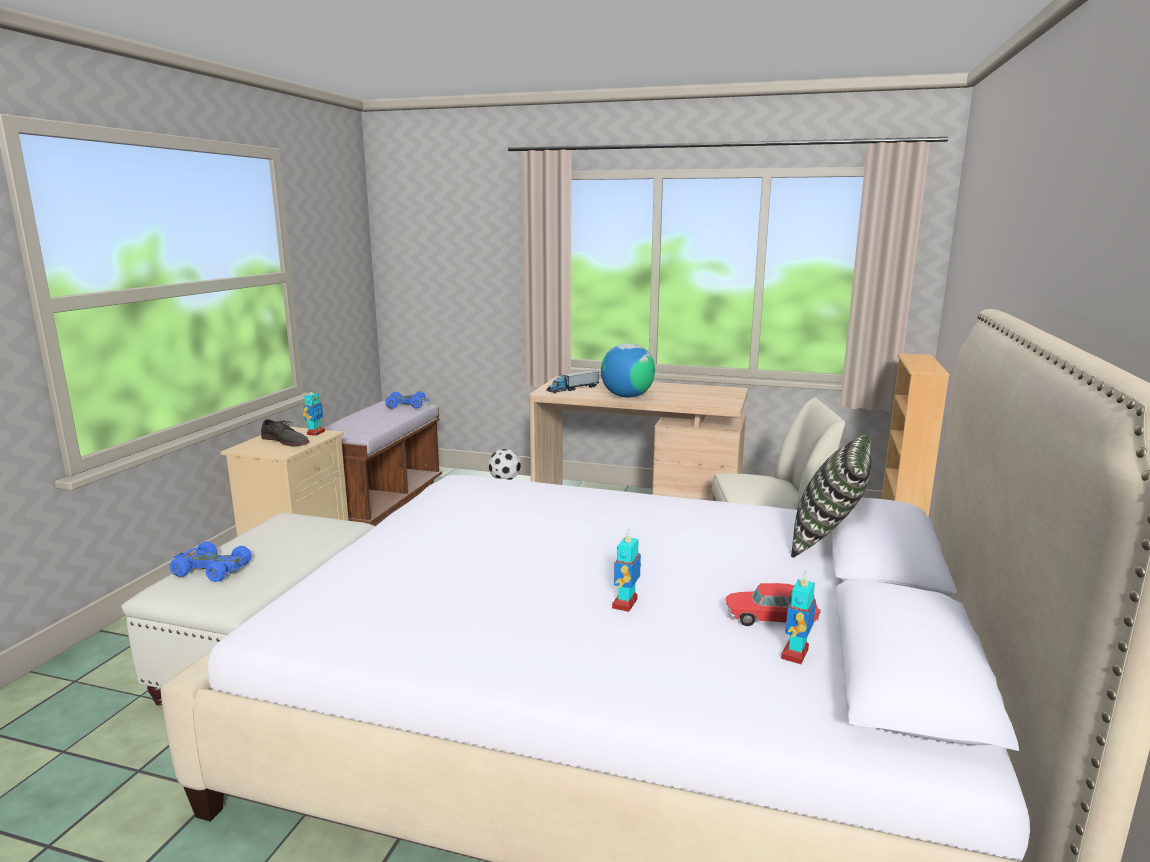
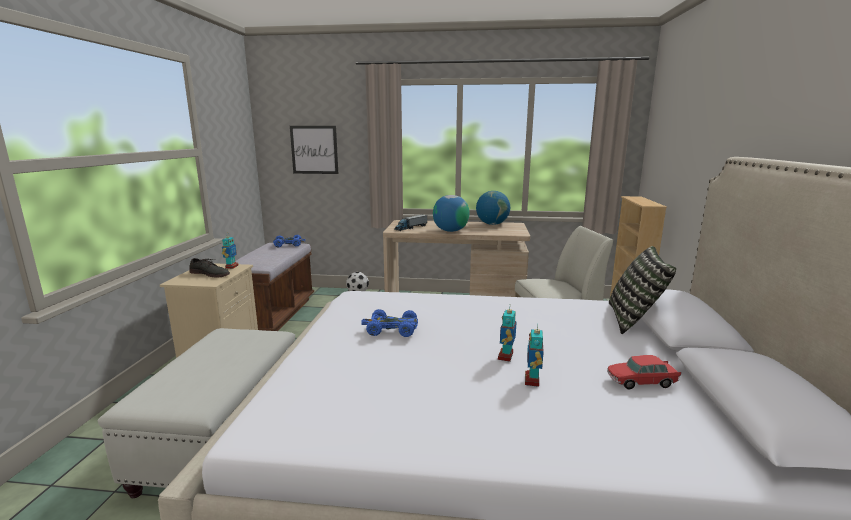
camera: 10 degrees left, 0 degrees up
blue toy car [170,542,252,582] -> blue toy car moved to [361,309,418,337]
toy robot [781,571,816,664] -> toy robot moved to [498,305,517,362]
none -> picture [290,126,338,174]
none -> globe [476,191,510,225]

